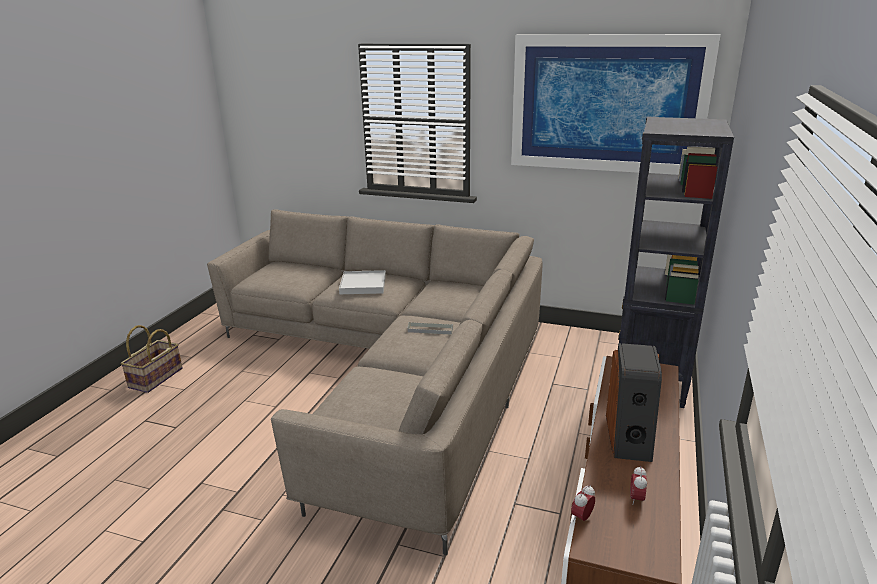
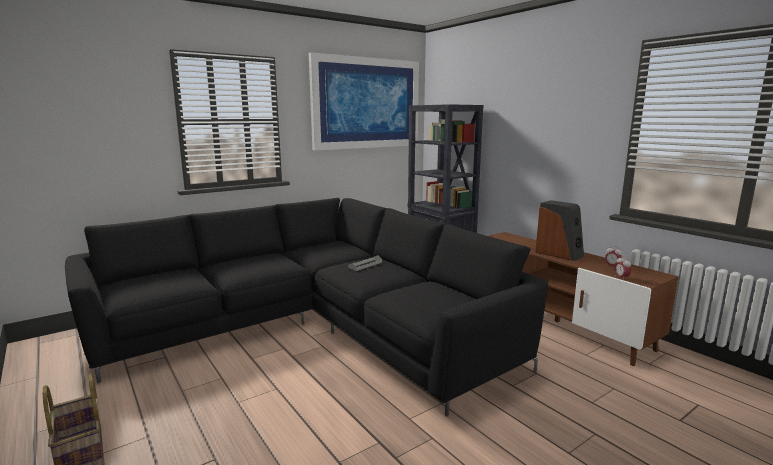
camera: 55 degrees left, 10 degrees down
beige sofa [207,209,542,556] -> black sofa [65,198,548,416]
white tray [339,270,386,294] -> none

